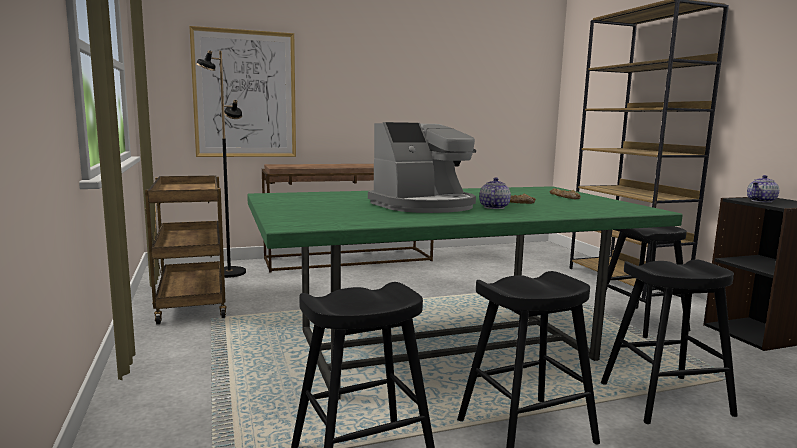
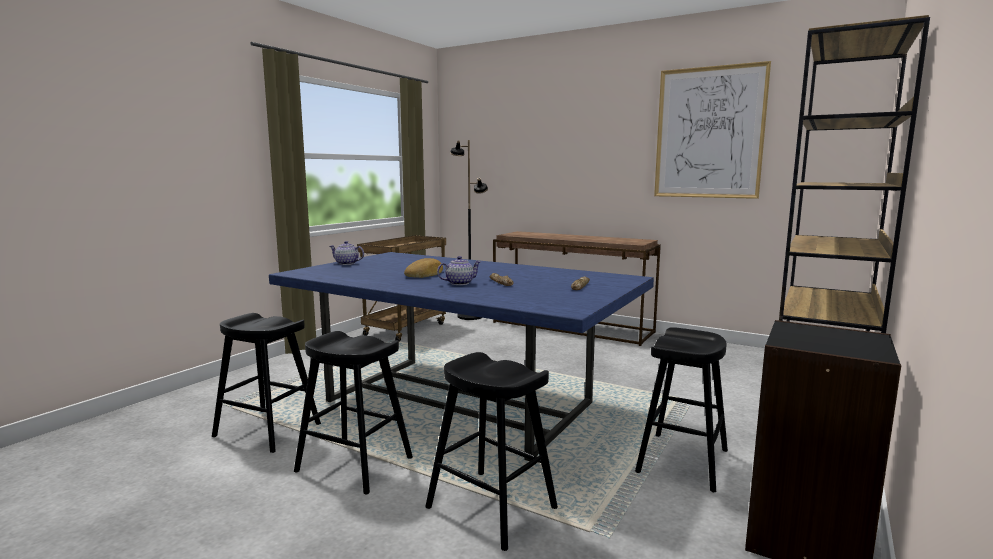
camera: 50 degrees right, 0 degrees up
picture [189,26,296,157] -> picture moved to [654,61,771,199]
green dining table [247,186,683,400] -> blue dining table [269,252,654,461]
coffee machine [368,122,476,213] -> bread [404,258,443,278]
teapot [747,175,779,203] -> teapot moved to [329,241,364,265]

